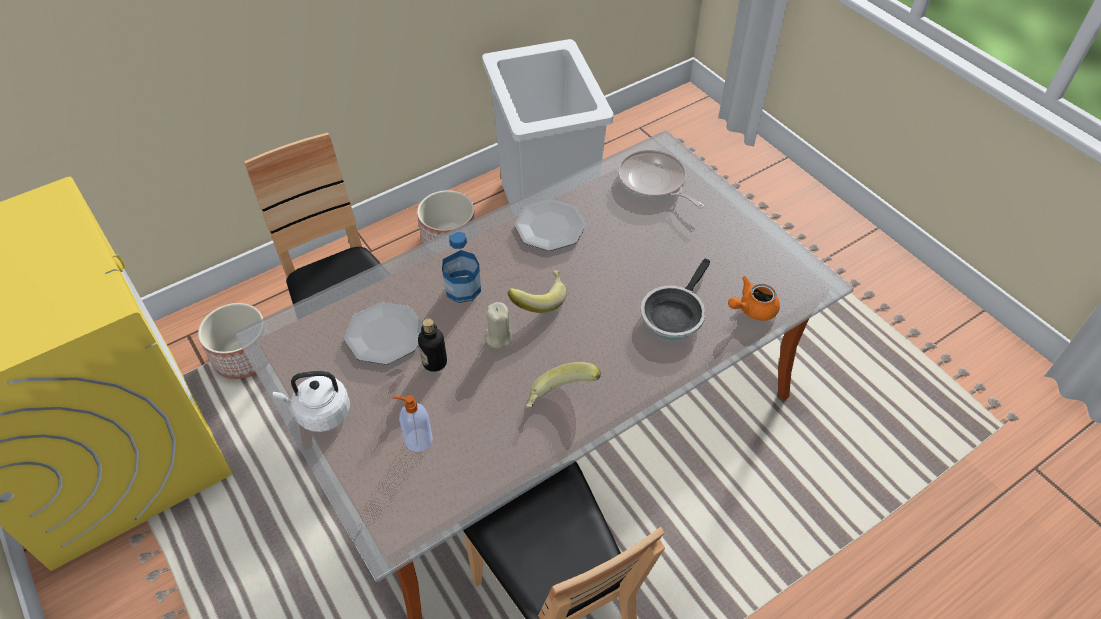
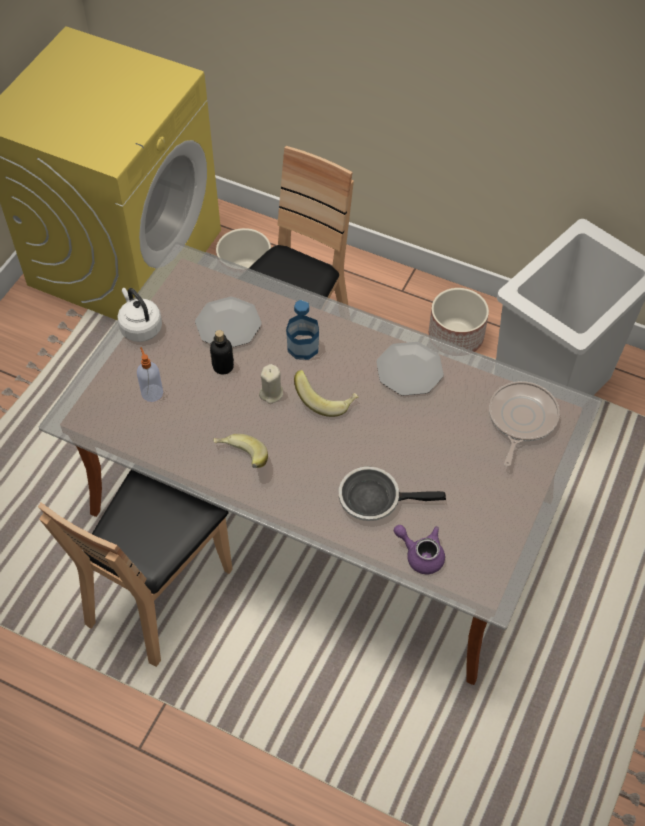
camera: 60 degrees right, 5 degrees up
orange teapot [728,276,780,321] -> purple teapot [394,525,445,574]

